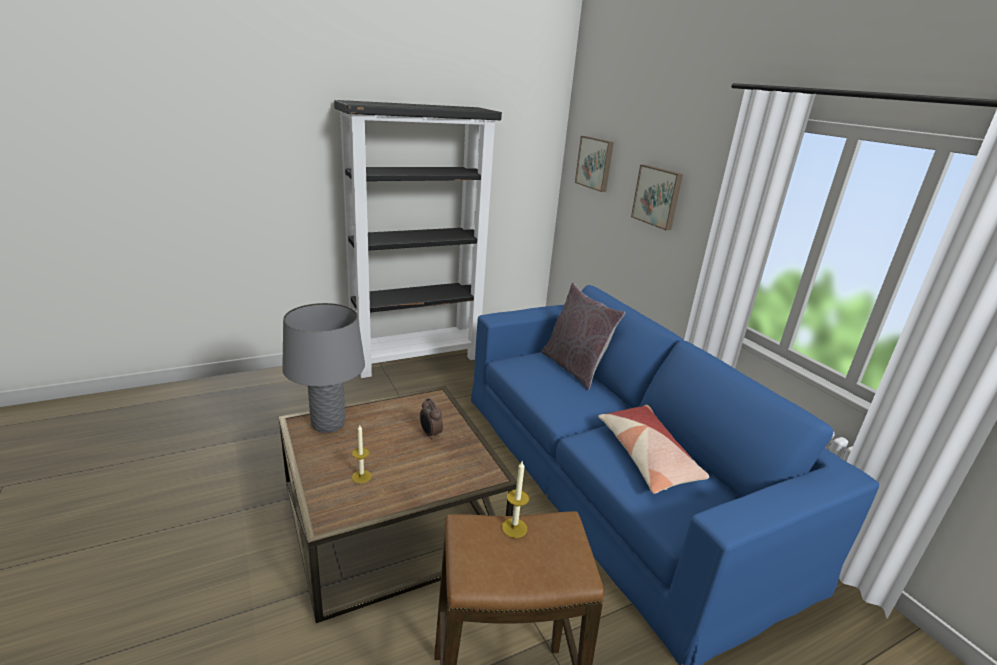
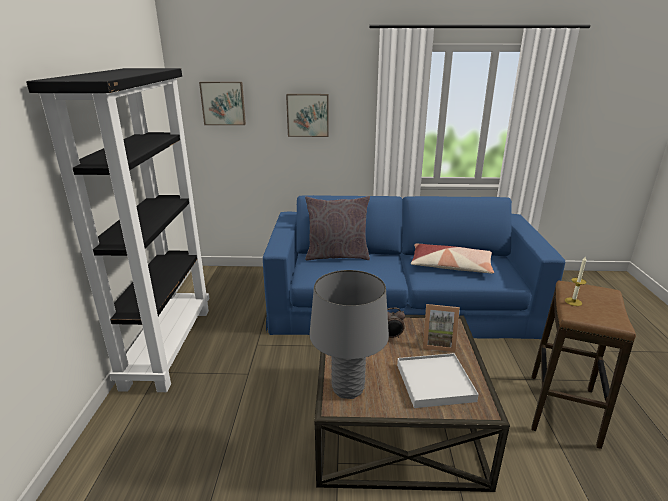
camera: 60 degrees left, 0 degrees up
candle [352,425,372,483] -> white tray [397,353,479,408]
none -> picture frame [423,304,460,353]

